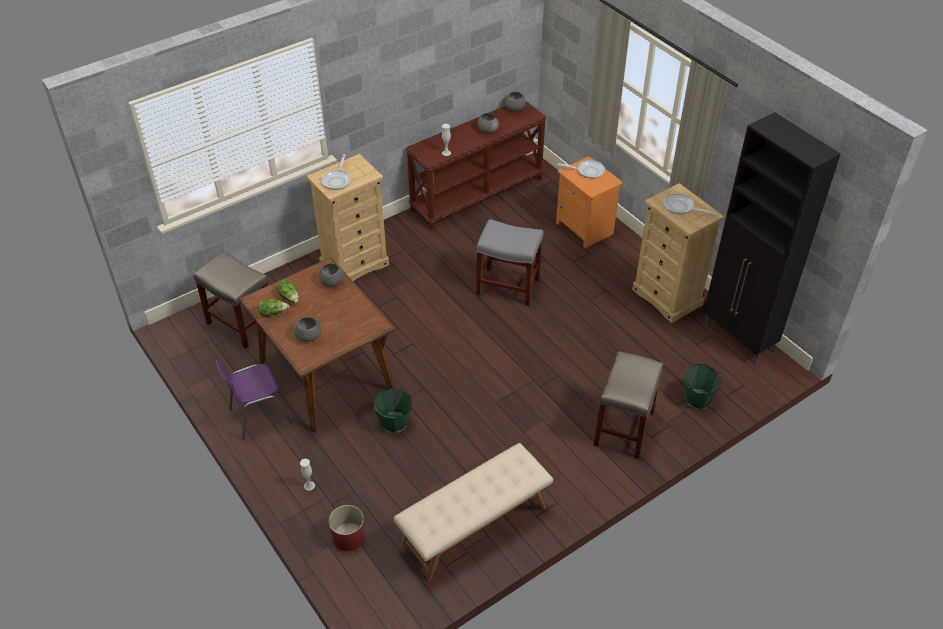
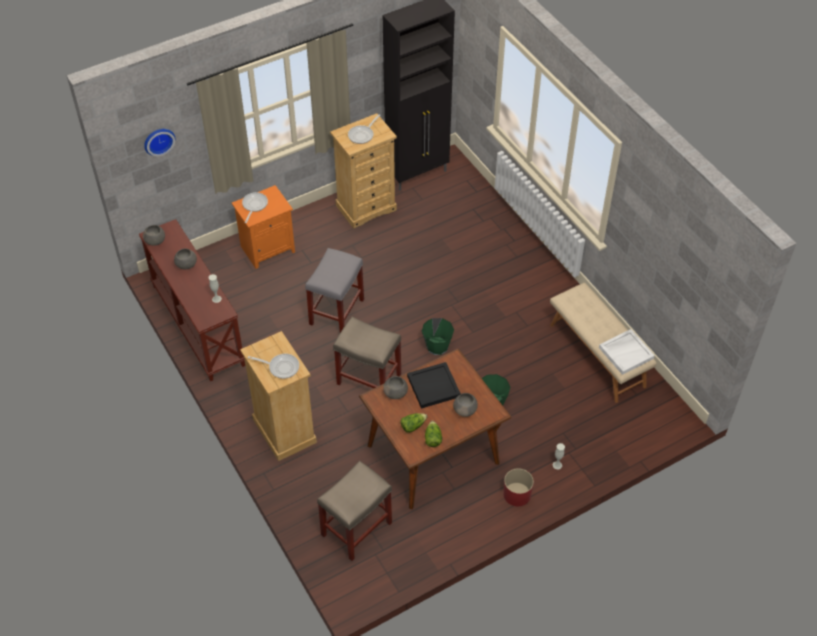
camera: 85 degrees left, 5 degrees up
purple chair [215,360,293,440] -> none
red planter [329,505,365,551] -> red planter moved to [503,468,534,506]
beige stool [593,351,663,459] -> beige stool moved to [333,317,401,388]
green bucket [684,364,723,410] -> green bucket moved to [422,318,454,355]
none -> wall clock [144,129,176,156]
none -> black tray [407,362,461,409]
none -> white tray [599,329,655,375]

